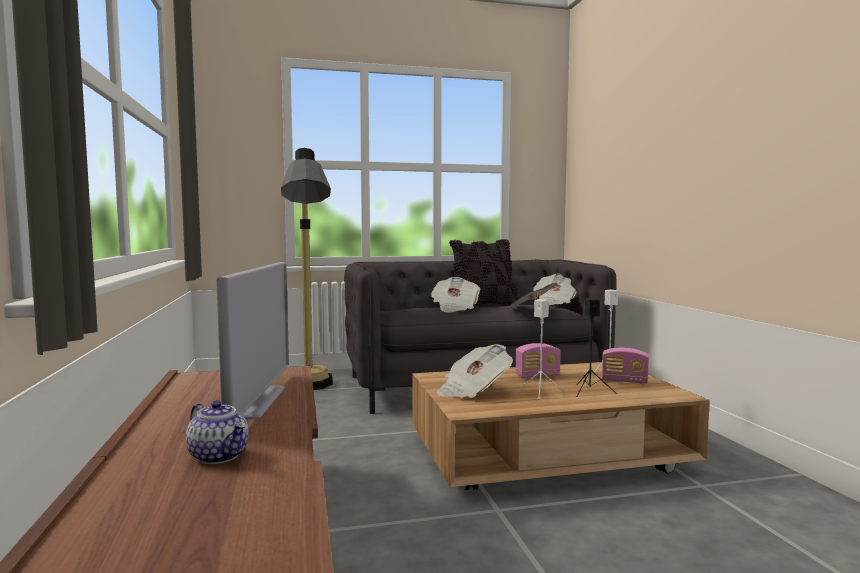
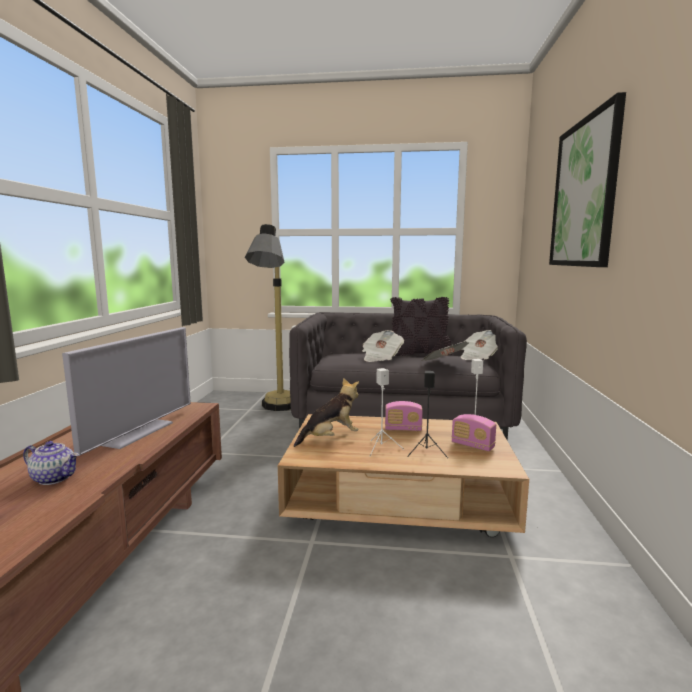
camera: 20 degrees right, 5 degrees up
teapot [186,400,249,464] -> teapot turned 45 degrees counterclockwise [23,441,79,485]
newspaper [437,344,513,398] -> plush toy [294,378,359,447]
none -> picture [549,92,626,267]

